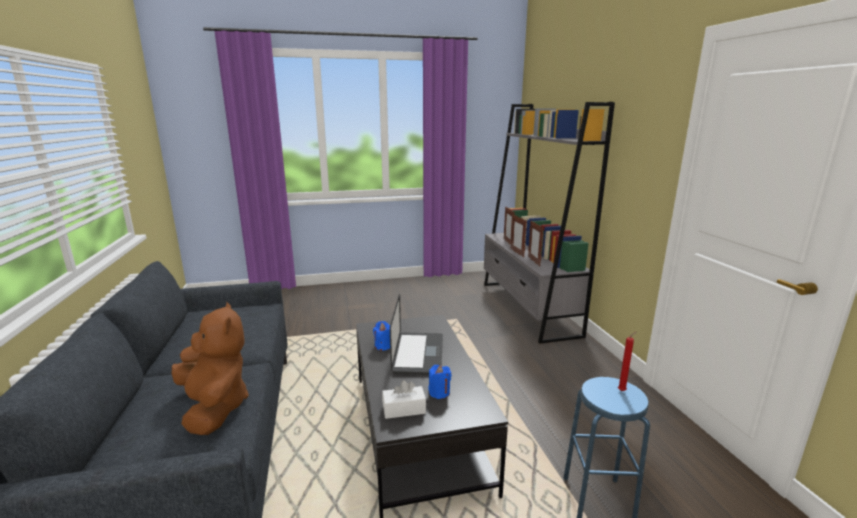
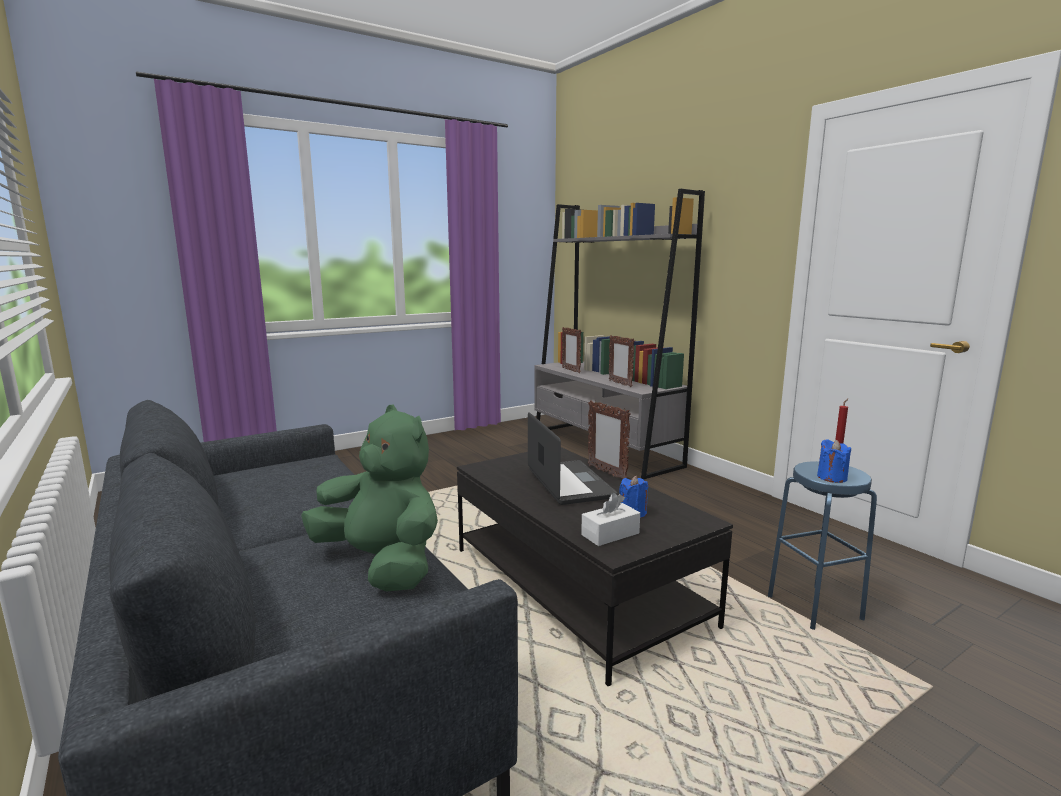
camera: 20 degrees left, 5 degrees down
brown plush toy [172,302,249,435] -> green plush toy [301,404,438,592]
blue candle [373,321,390,351] -> blue candle moved to [817,439,851,483]
picture frame [510,214,527,257] -> picture frame moved to [588,400,631,479]

